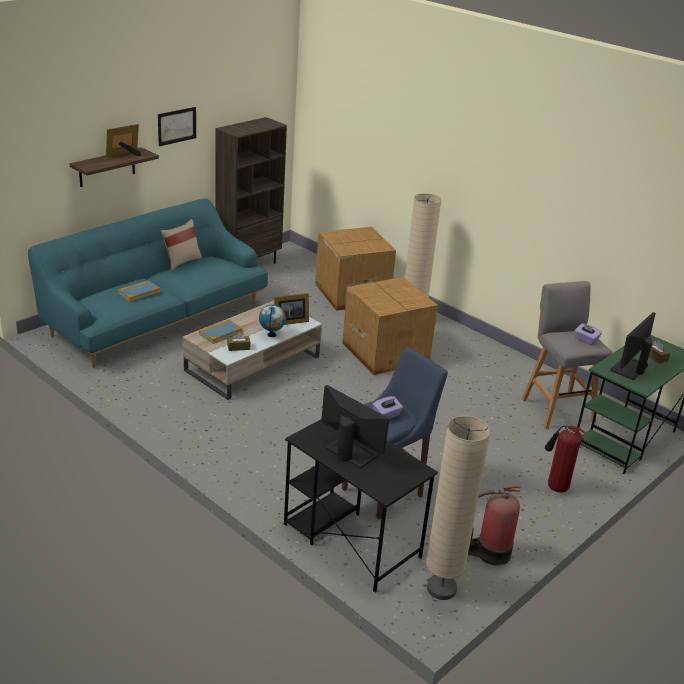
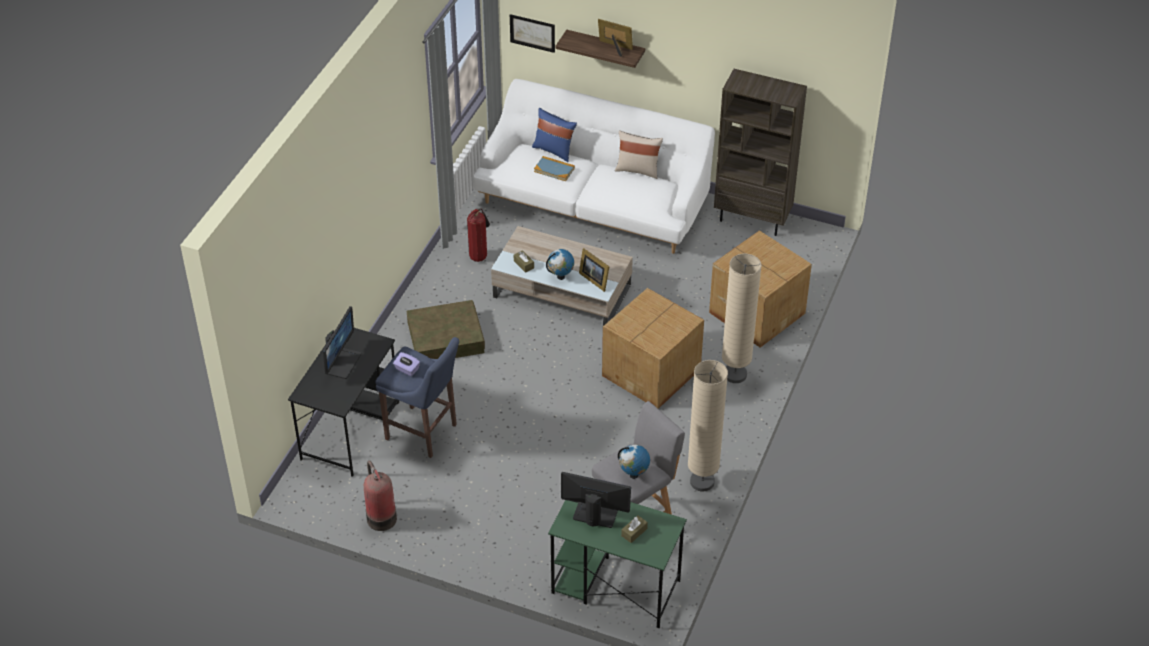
camera: 70 degrees right, 15 degrees up
turquoise sofa [28,198,268,368] -> white sofa [473,79,715,254]
picture [158,107,196,146] -> picture moved to [510,14,555,53]
book [199,320,243,344] -> none
beige floor lamp [426,416,491,600] -> beige floor lamp moved to [688,360,728,492]
fire extinguisher [545,426,585,493] -> fire extinguisher moved to [467,208,490,262]
purple tissue box [574,323,602,345] -> globe [618,444,650,479]
none -> brown storage box [406,300,485,359]
none -> blue pillow [532,108,577,162]

